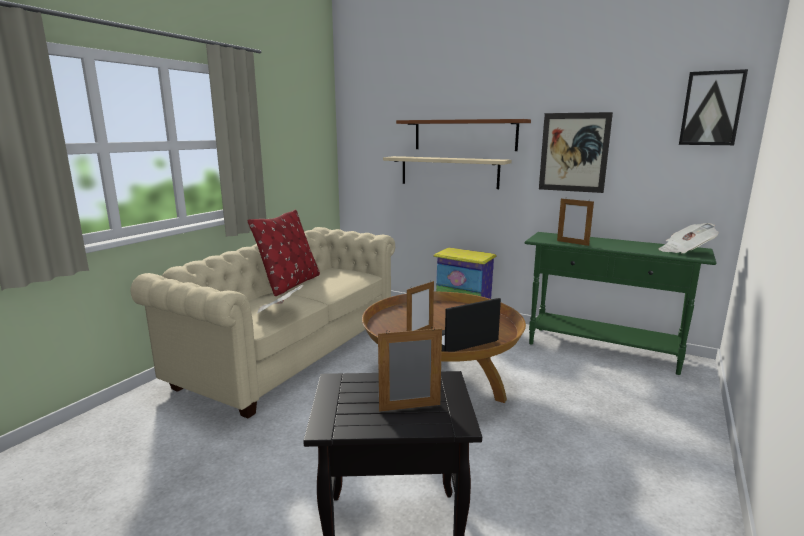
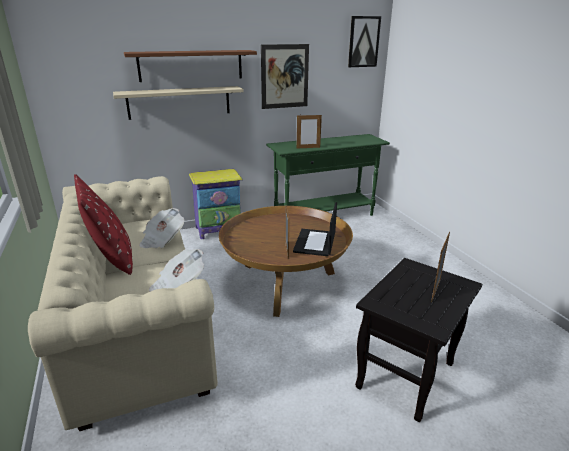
camera: 50 degrees left, 10 degrees up
newspaper [659,223,719,253] -> newspaper moved to [139,208,184,248]

